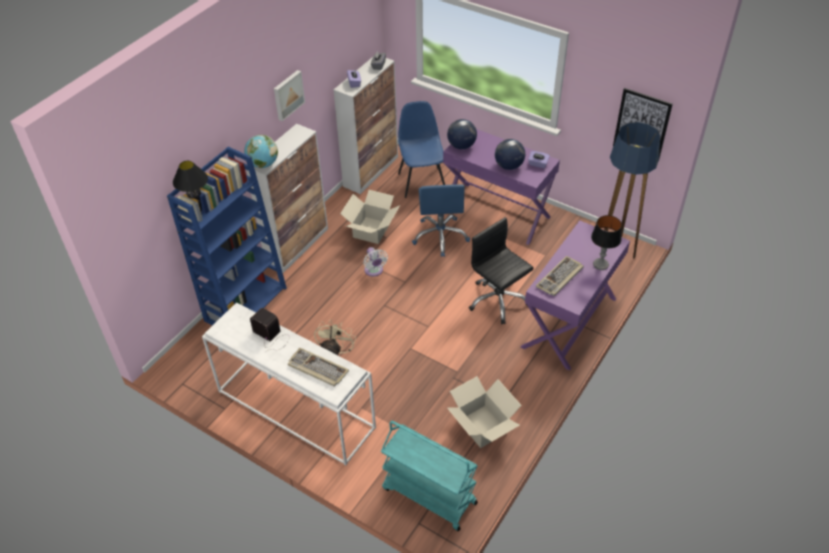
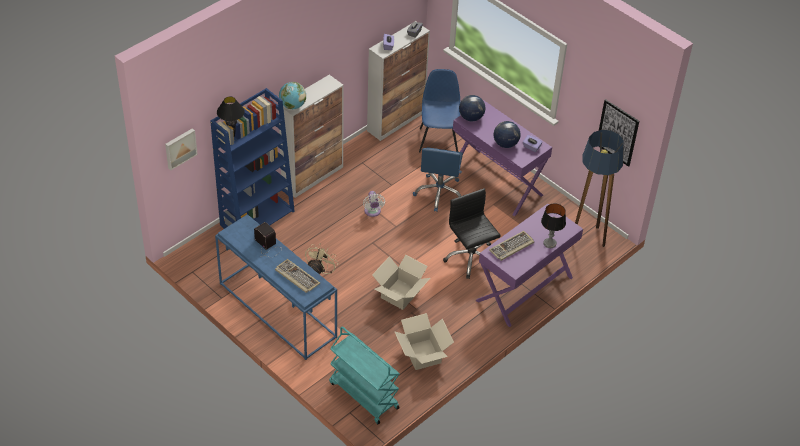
camera: 10 degrees right, 0 degrees up
white console table [202,302,376,466] -> blue console table [215,214,337,360]
picture [274,70,305,121] -> picture moved to [165,128,198,170]
cardboard box [340,190,400,244] -> cardboard box moved to [372,255,430,310]

